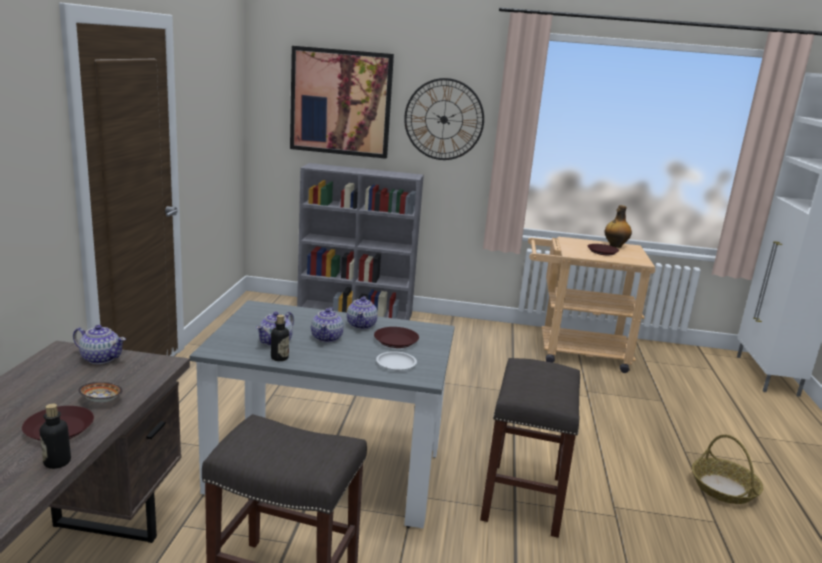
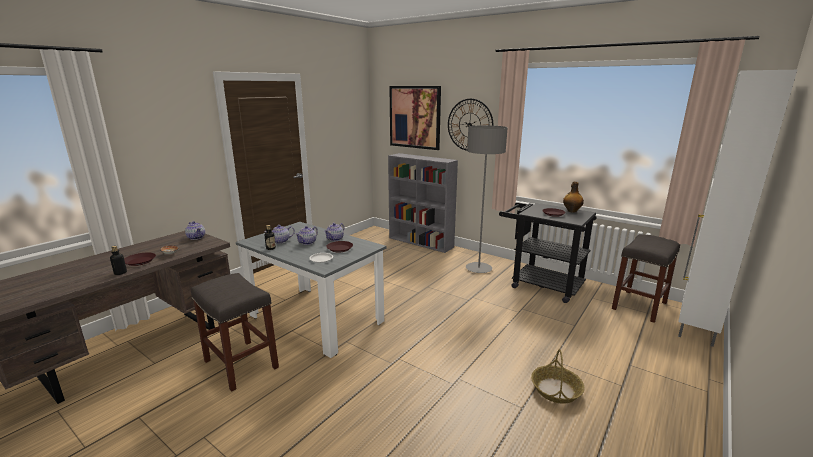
camera: 30 degrees right, 0 degrees up
grey stool [480,358,580,538] -> grey stool moved to [612,234,680,323]
beige cart [528,237,655,373] -> black cart [499,203,597,303]
none -> grey floor lamp [466,125,508,273]

